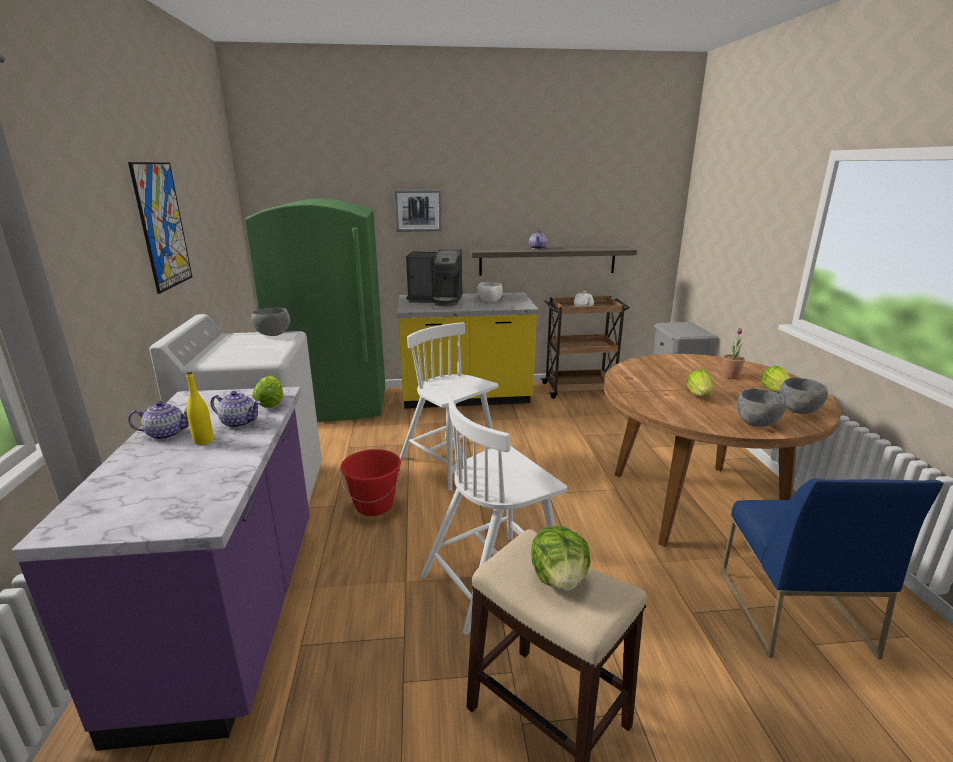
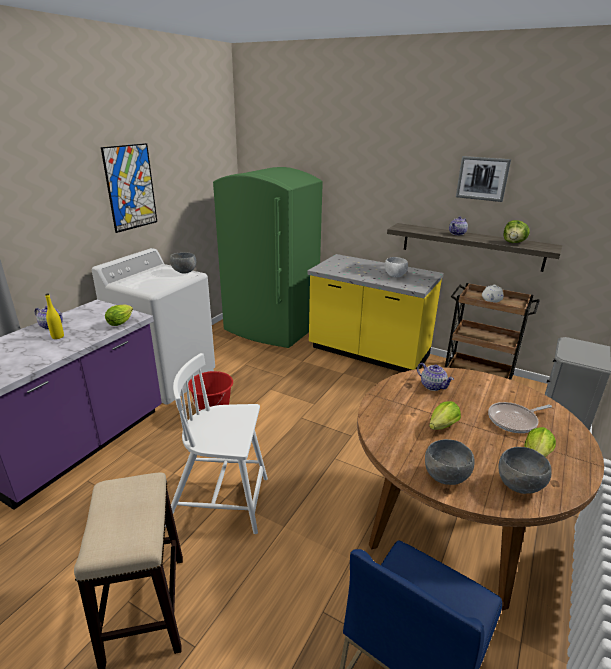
camera: 35 degrees right, 5 degrees up
teapot [211,391,261,428] -> teapot moved to [417,363,454,391]
picture [394,190,442,232] -> picture moved to [456,156,511,202]
white chair [399,322,498,491] -> none
coffee machine [406,249,463,306] -> none
lettuce [531,525,591,591] -> lettuce moved to [503,220,530,243]
potted plant [722,328,745,379] -> frying pan [488,402,552,433]

